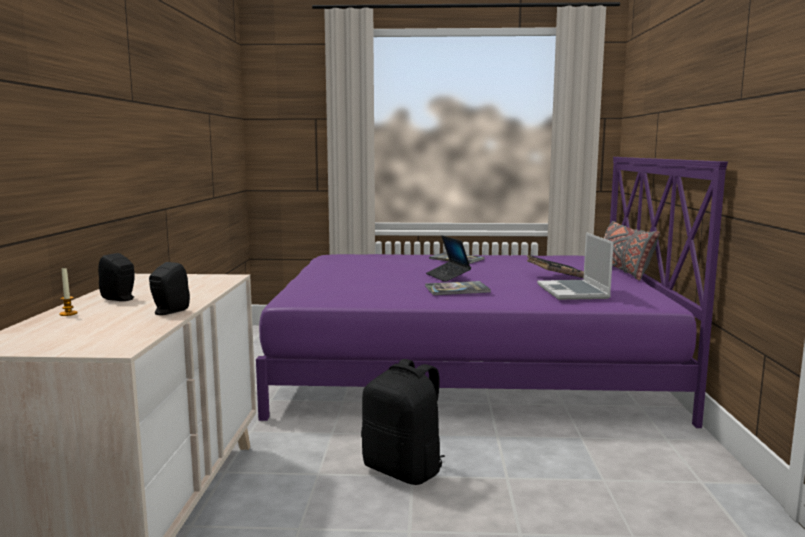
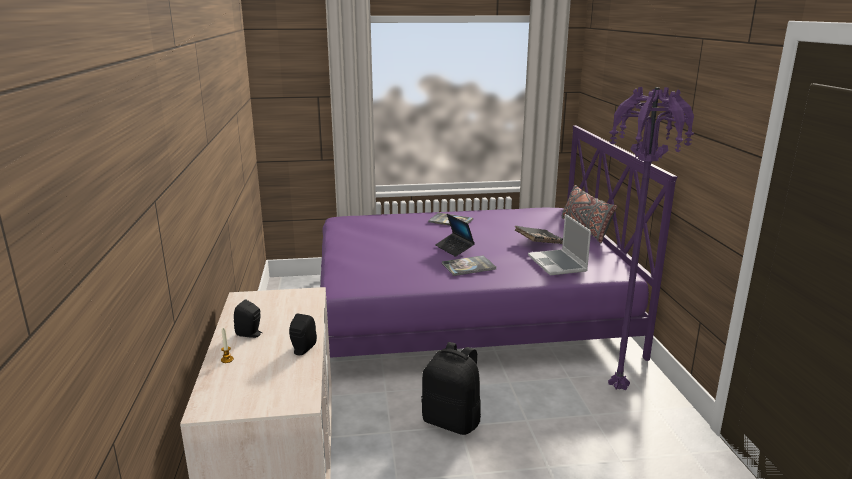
camera: 10 degrees left, 10 degrees up
none -> purple floor lamp [608,87,695,391]

